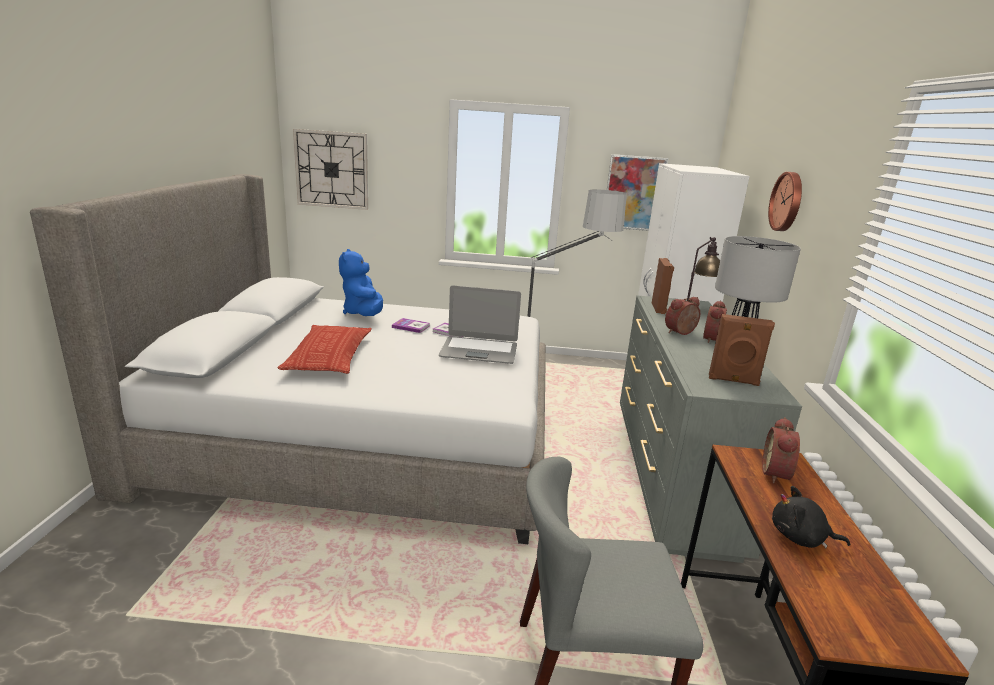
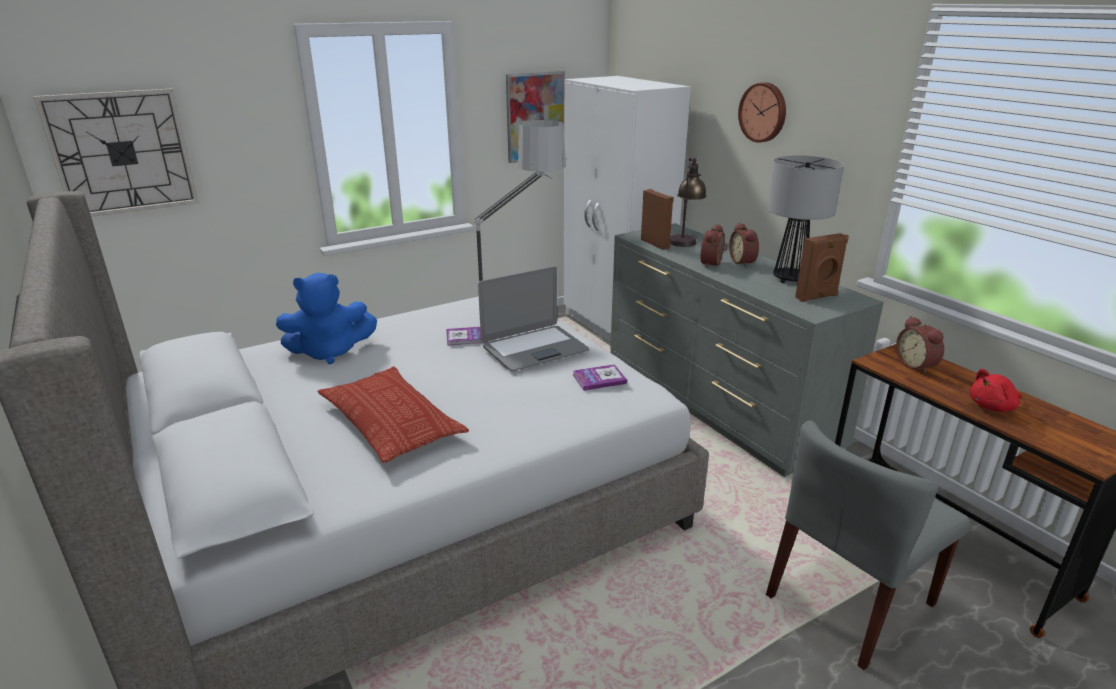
camera: 35 degrees left, 5 degrees up
blue plush toy [339,249,383,316] -> blue plush toy turned 60 degrees counterclockwise [276,273,377,364]
book [392,318,430,333] -> book moved to [573,364,627,391]
black plush toy [772,486,850,548] -> red plush toy [969,369,1021,412]

